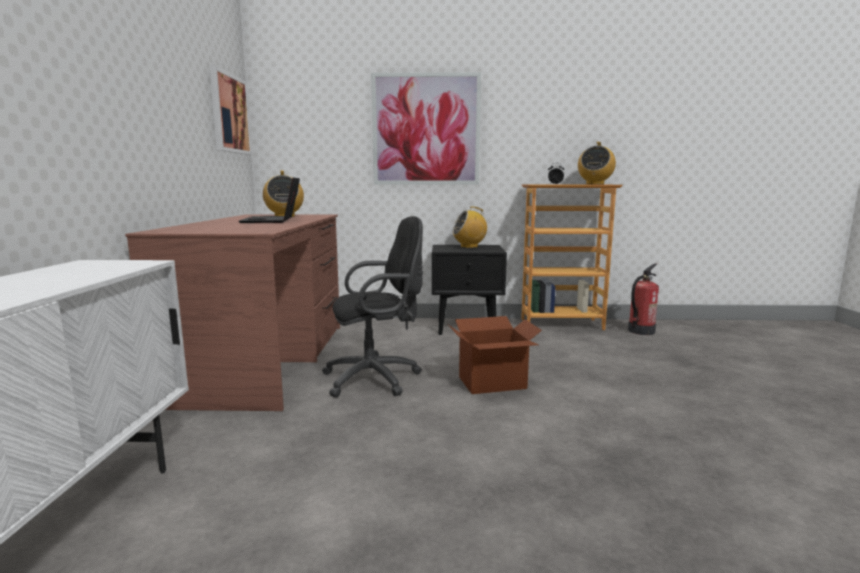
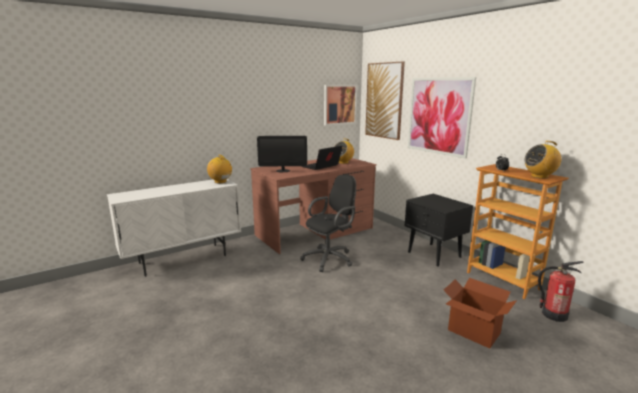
camera: 55 degrees right, 5 degrees up
black office chair [322,216,423,398] -> black office chair turned 75 degrees counterclockwise [300,174,356,272]
cardboard box [448,316,542,394] -> cardboard box moved to [444,278,517,349]
radio [452,207,487,248] -> radio moved to [207,155,233,183]
none -> monitor [257,136,307,172]
none -> picture [365,61,405,140]

